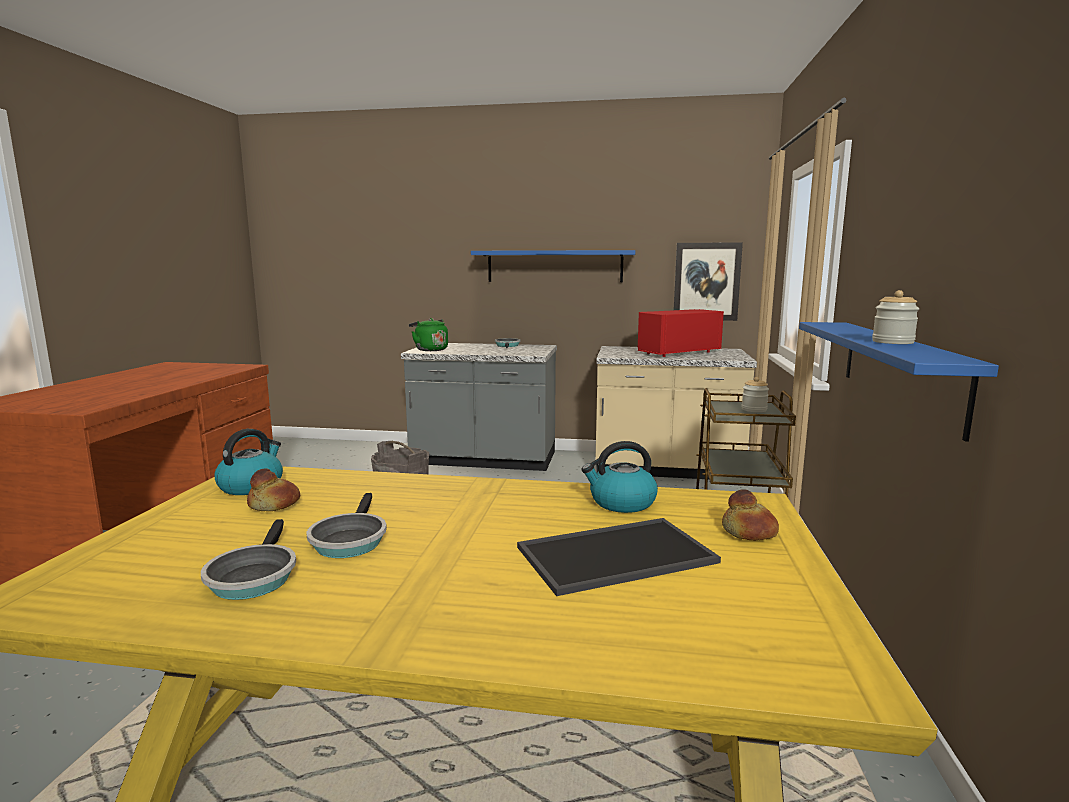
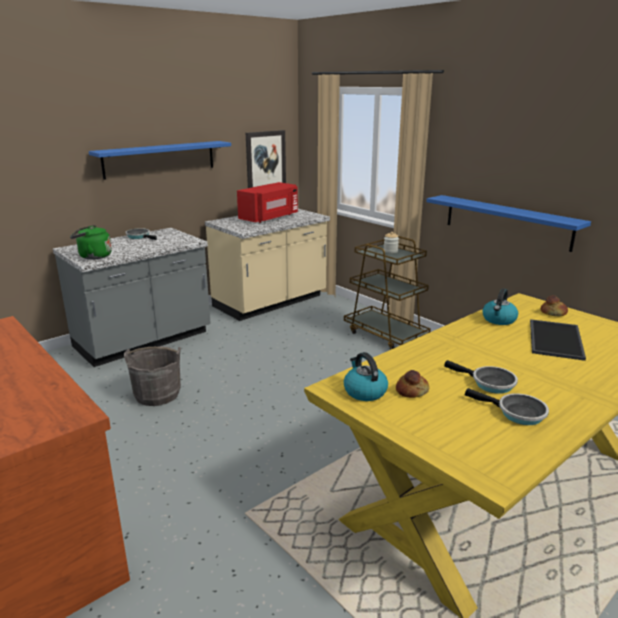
camera: 50 degrees left, 10 degrees up
red microwave [638,309,724,357] -> red microwave turned 150 degrees counterclockwise [237,182,298,223]
jar [872,290,919,344] -> none

